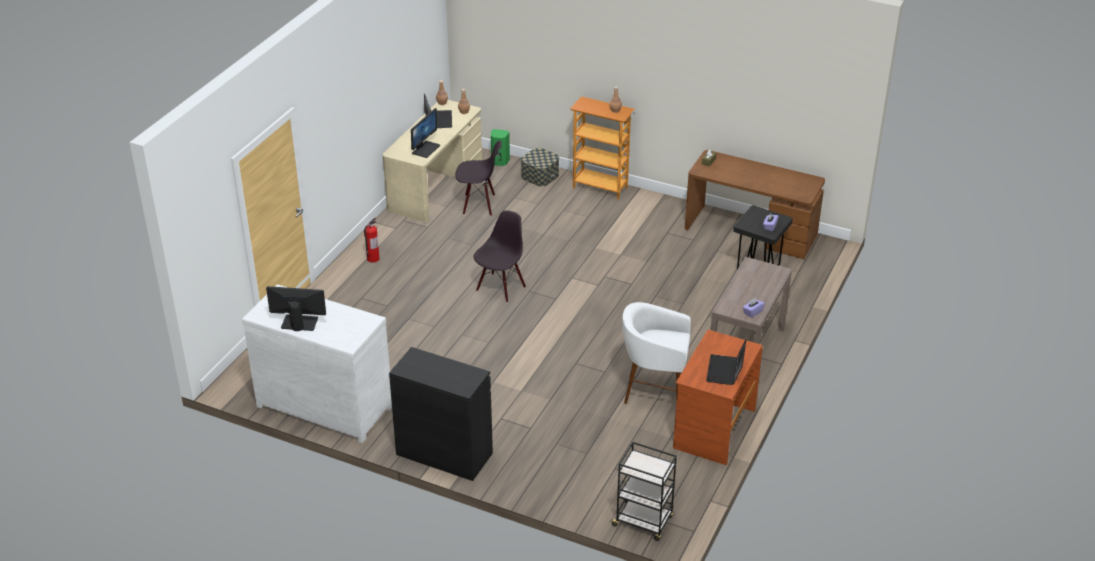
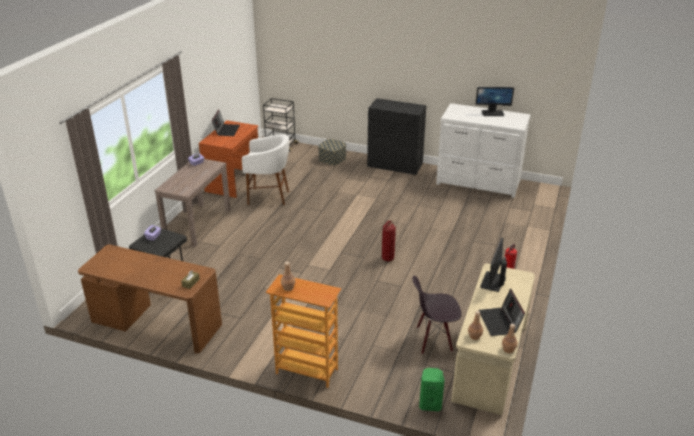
camera: 175 degrees right, 5 degrees down
black chair [474,210,526,303] -> fire extinguisher [382,221,396,262]
storage box [521,148,559,186] -> storage box moved to [318,139,346,165]

